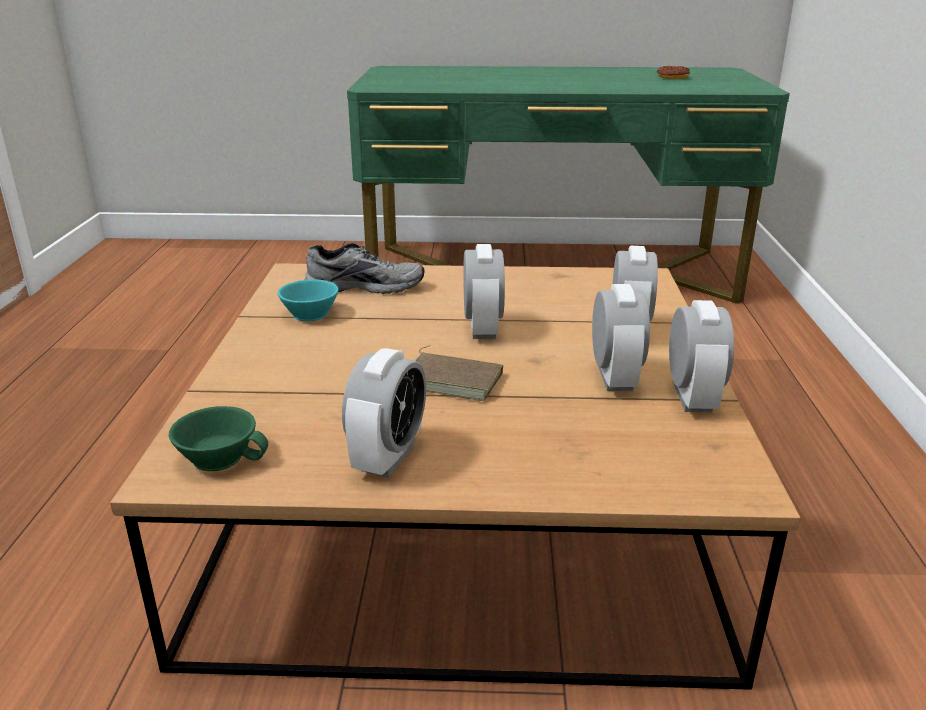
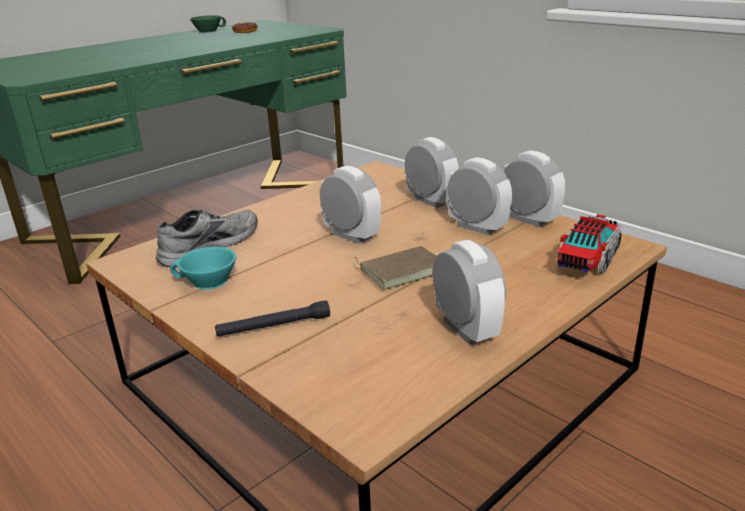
camera: 45 degrees left, 0 degrees up
green cup [169,406,268,471] -> green cup moved to [190,15,226,33]
none -> black flashlight [215,300,330,337]
none -> toy truck [557,214,621,274]

